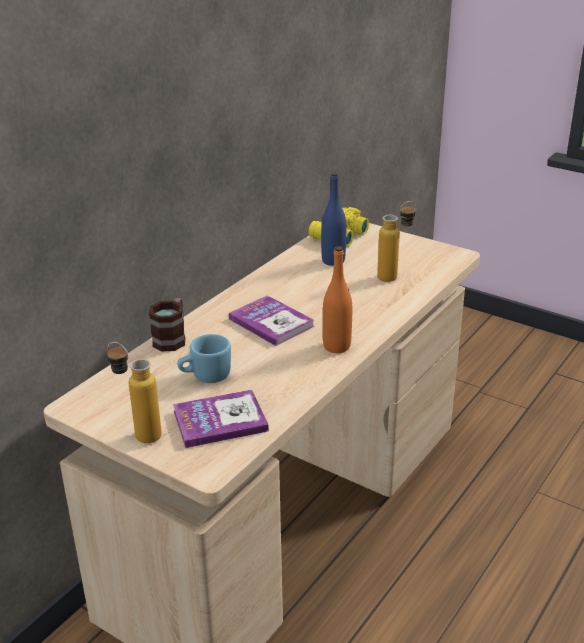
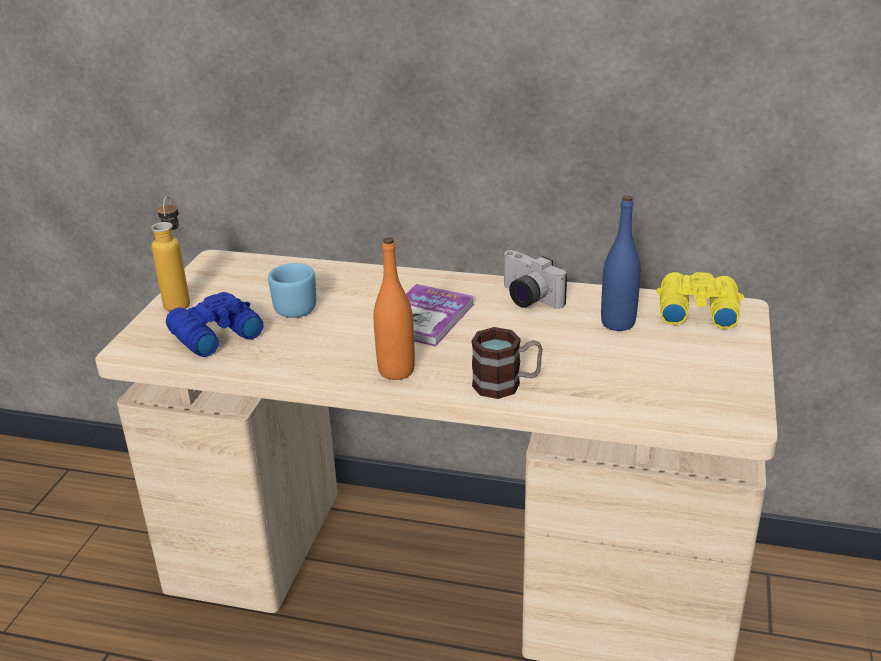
camera: 70 degrees right, 0 degrees up
mug [149,298,185,352] -> mug moved to [472,327,543,399]
book [173,389,269,448] -> blue binoculars [166,292,263,357]
bottle [377,201,416,282] -> none
none -> camera [503,250,567,309]

